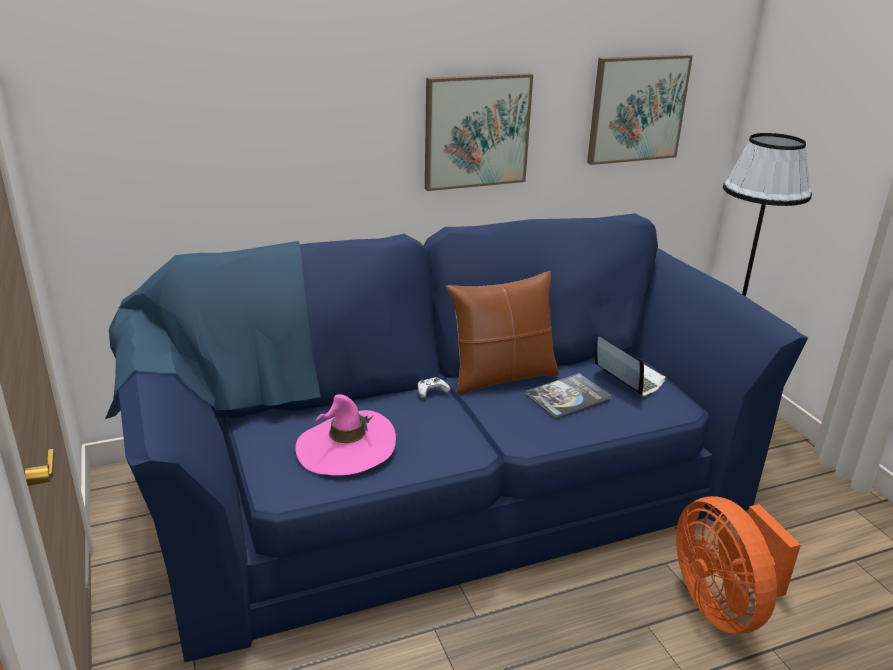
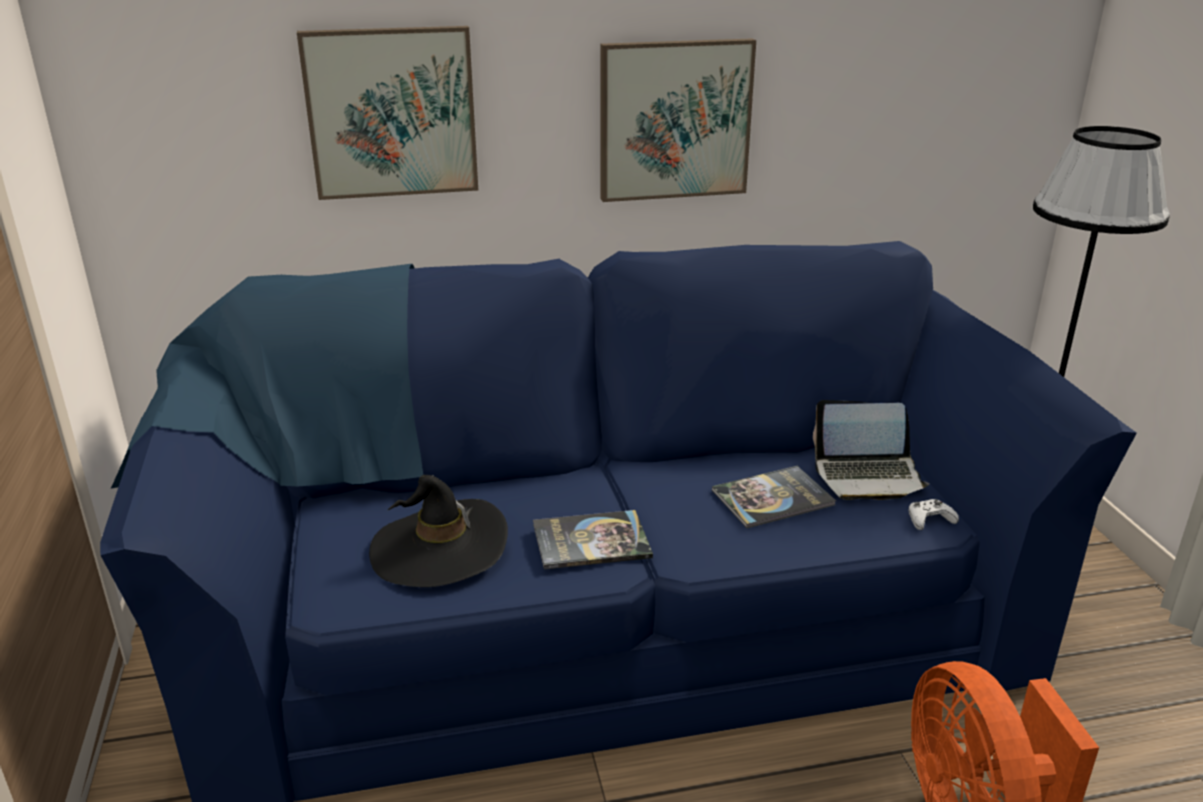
camera: 10 degrees right, 0 degrees up
pink hat [295,394,396,475] -> black hat [369,475,508,587]
white game controller [418,377,450,398] -> white game controller moved to [909,499,959,530]
brown pillow [446,271,559,395] -> none
picture [587,54,693,165] -> picture moved to [297,26,478,200]
laptop [595,337,666,397] -> laptop turned 120 degrees clockwise [813,400,929,500]
none -> book [533,510,653,569]

